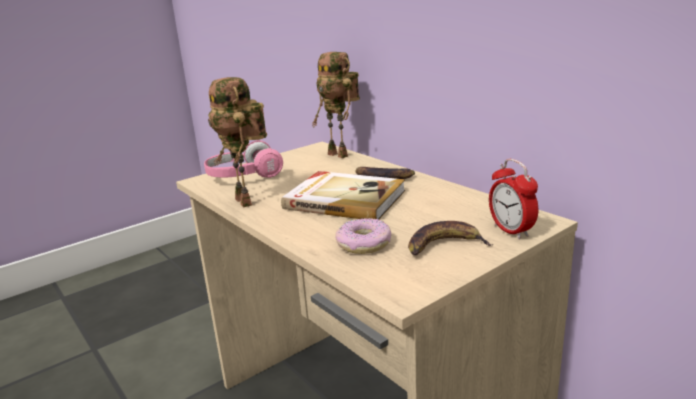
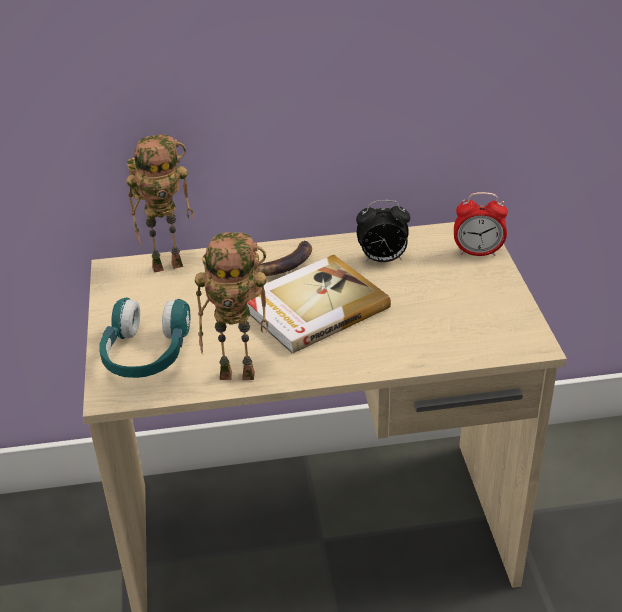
camera: 60 degrees left, 15 degrees up
pink headphones [204,140,283,178] -> turquoise headphones [99,298,191,378]
donut [335,218,391,254] -> none
banana [408,221,494,255] -> none
none -> alarm clock [356,200,410,262]

